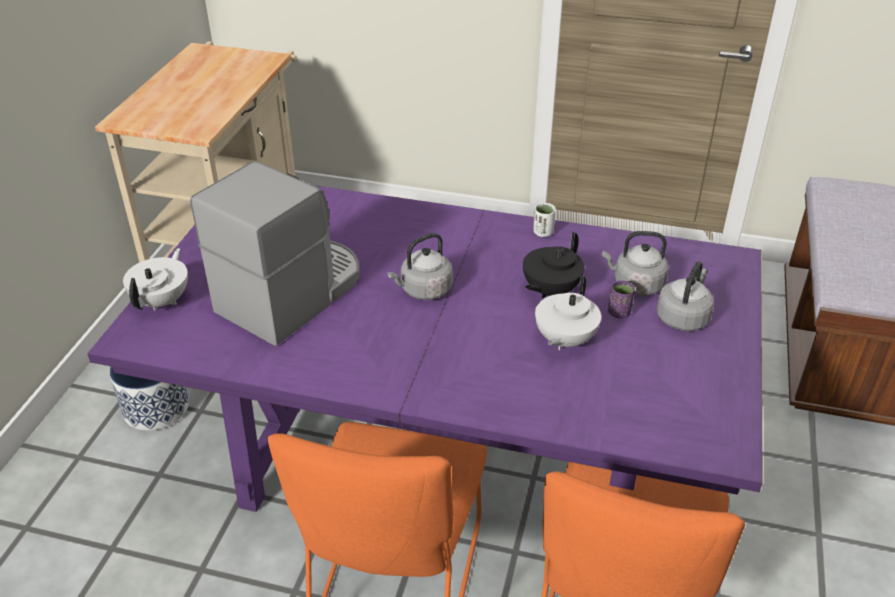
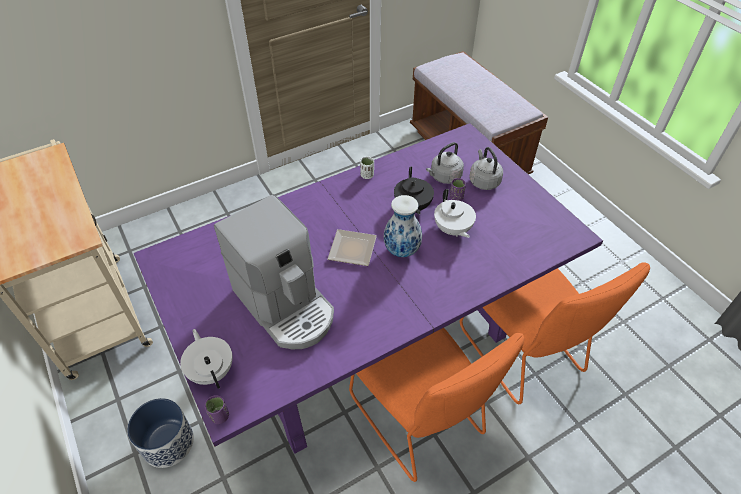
camera: 45 degrees left, 10 degrees up
coffee machine [190,162,359,346] -> coffee machine turned 150 degrees clockwise [214,194,334,349]
grey kettle [387,233,453,300] -> plate [328,229,377,266]
none -> purple cup [205,395,229,424]
none -> vase [384,195,422,257]

